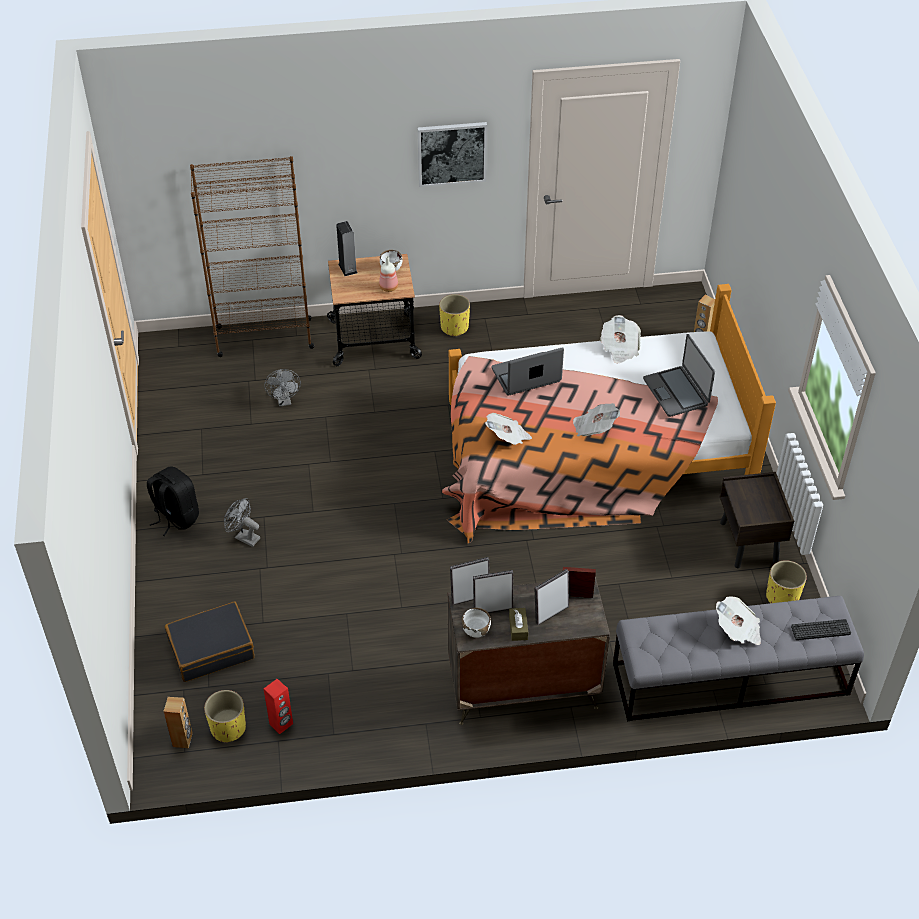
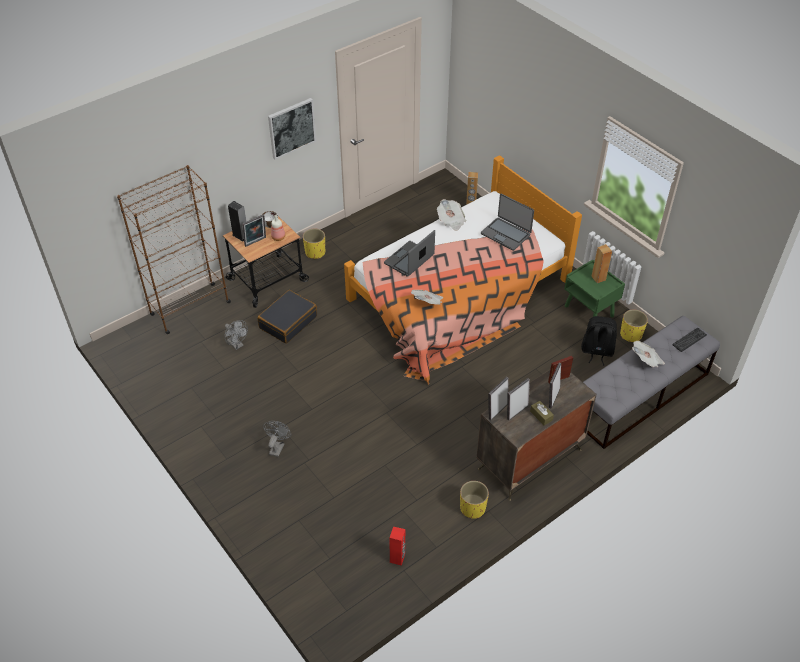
camera: 30 degrees left, 0 degrees up
black backpack [147,466,199,536] -> black backpack moved to [581,316,617,365]
brown speaker [163,697,193,749] -> brown speaker moved to [591,244,612,283]
black suitcase [165,602,255,682] -> black suitcase moved to [258,290,317,344]
yellow planter [204,690,246,743] -> yellow planter moved to [460,481,489,519]
grey fan [224,498,260,547] -> grey fan turned 105 degrees clockwise [263,421,291,457]
white bowl [462,608,491,638] -> none
newspaper [573,403,620,437] -> none
brown nightstand [720,472,794,568] -> green nightstand [564,260,625,317]
none -> picture frame [242,214,266,247]

